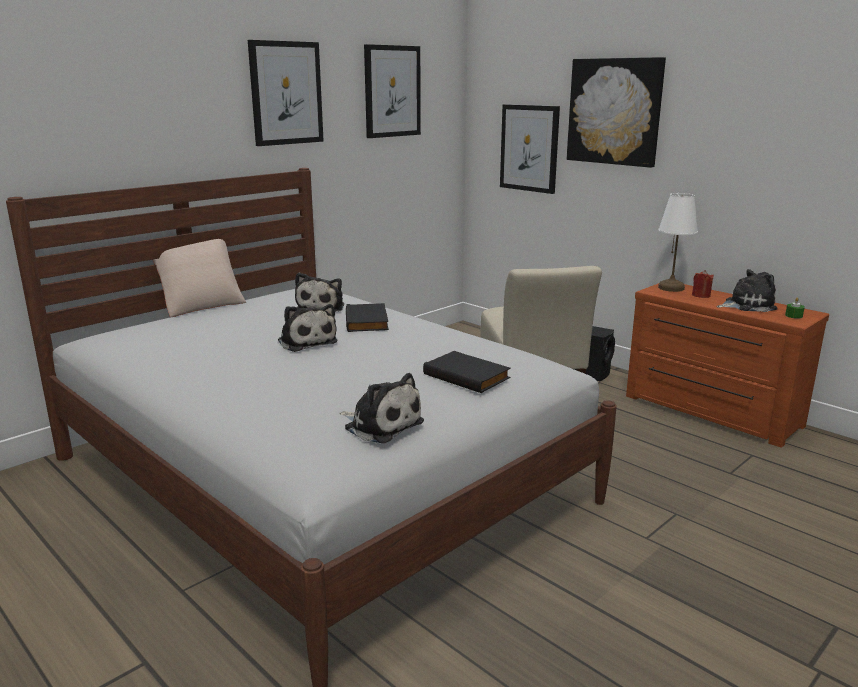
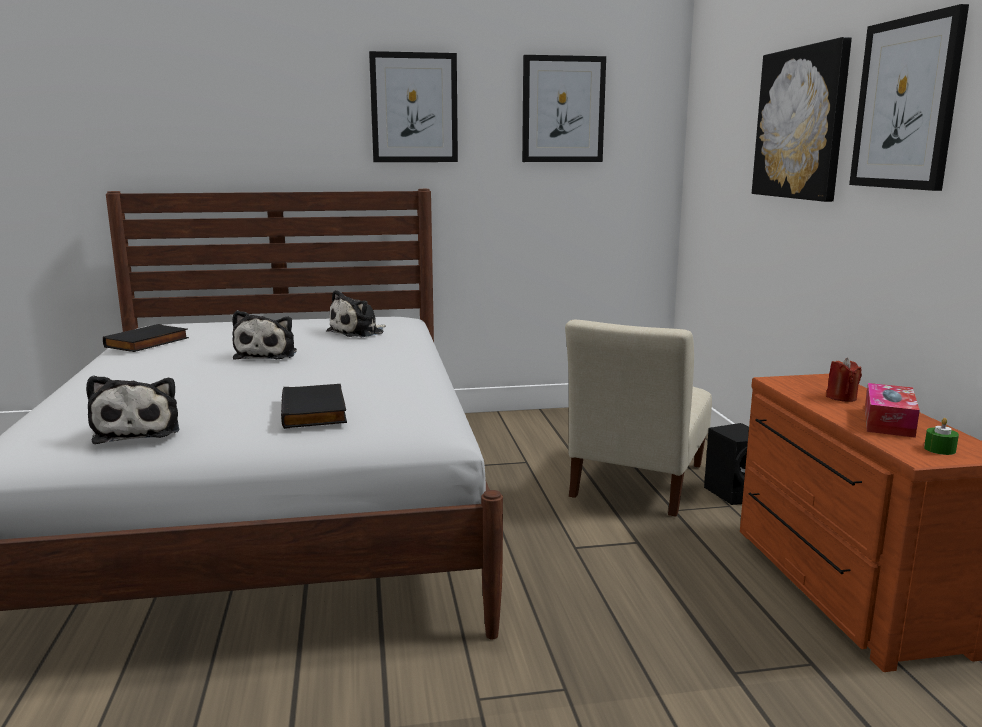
camera: 35 degrees right, 5 degrees down
beige pillow [153,239,246,317] -> none
black book [346,303,389,332] -> black book moved to [103,324,189,352]
picture [500,104,560,194] -> picture moved to [849,4,969,191]
white table lamp [658,193,698,292] -> none
plush toy [717,269,778,312] -> tissue box [865,383,920,438]

